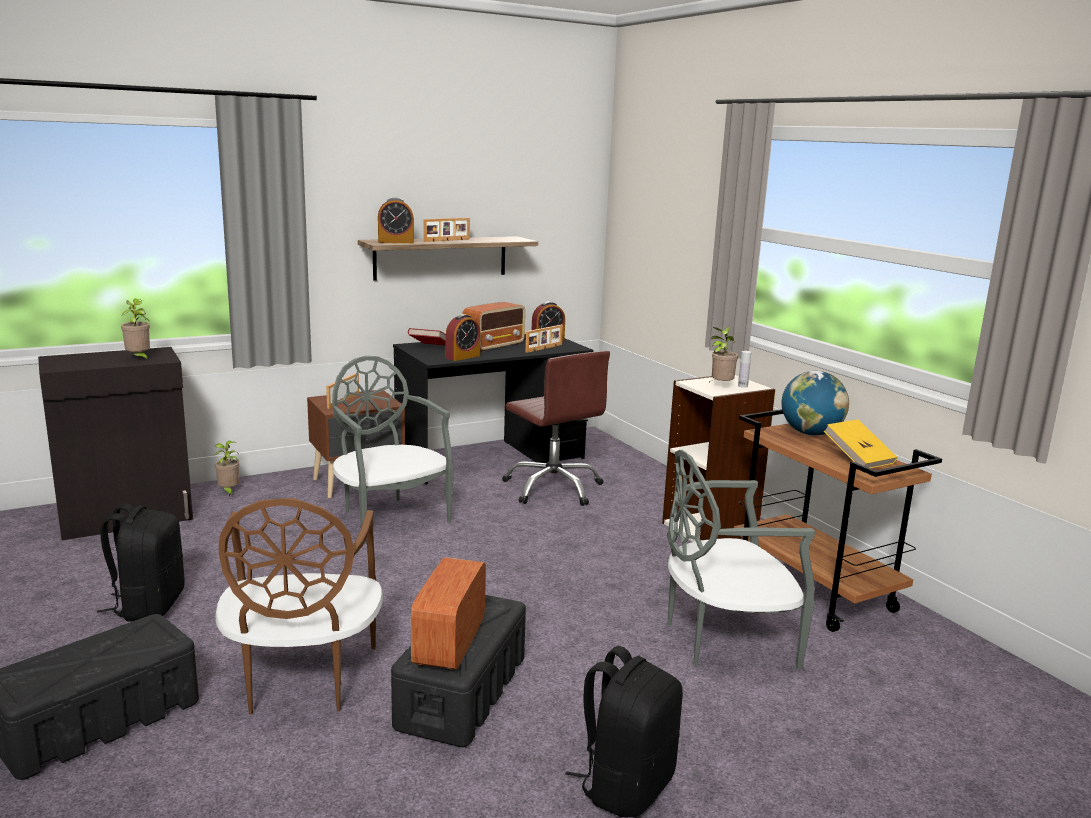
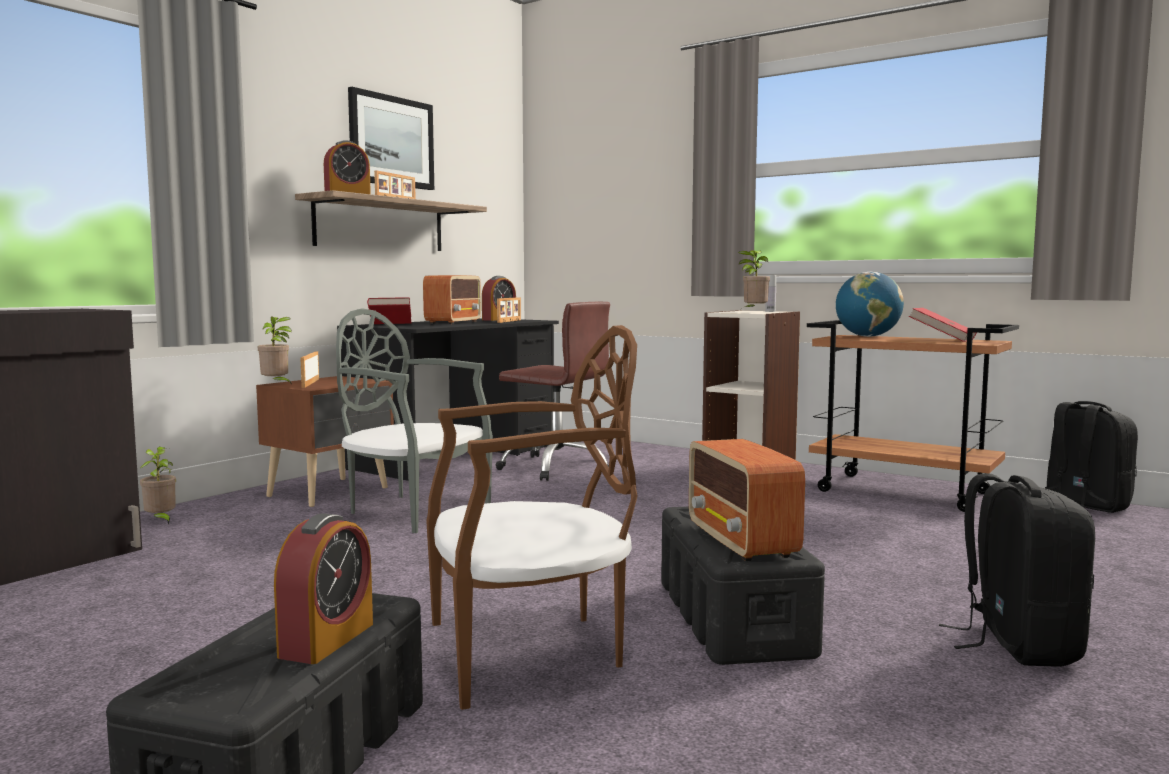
camera: 25 degrees left, 10 degrees down
black backpack [97,503,185,622] -> black backpack moved to [1045,401,1138,513]
potted plant [121,298,150,361] -> potted plant moved to [258,316,292,385]
brown chair [215,498,383,715] -> brown chair turned 75 degrees counterclockwise [426,325,638,710]
alarm clock [446,314,481,361] -> alarm clock moved to [274,513,373,664]
grey chair [667,450,815,670] -> none
yellow book [824,419,897,469] -> red book [909,308,976,342]
none -> picture [348,87,434,190]

